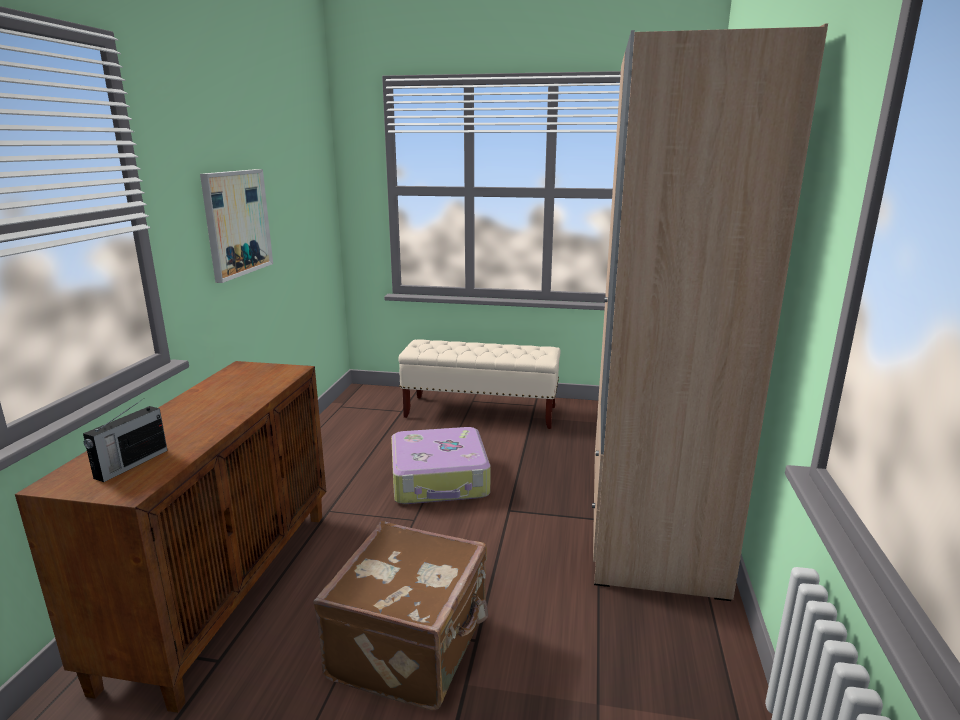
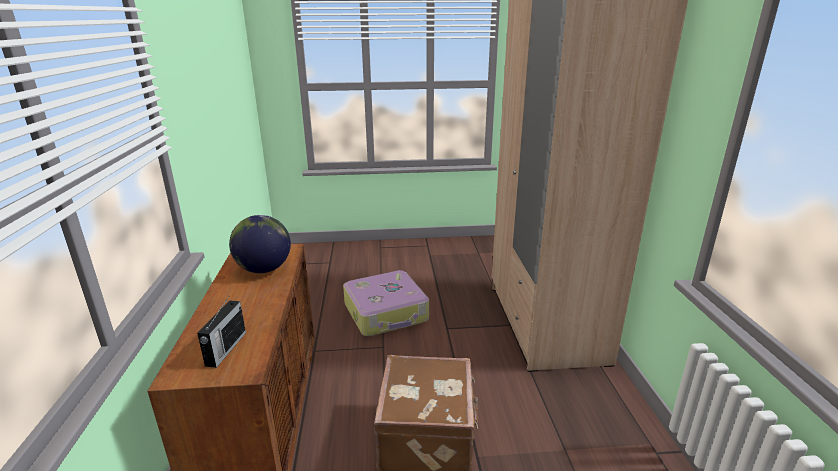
camera: 15 degrees left, 5 degrees up
picture [200,169,273,283] -> none
beige bench [398,339,561,429] -> none
none -> globe [229,215,291,273]

